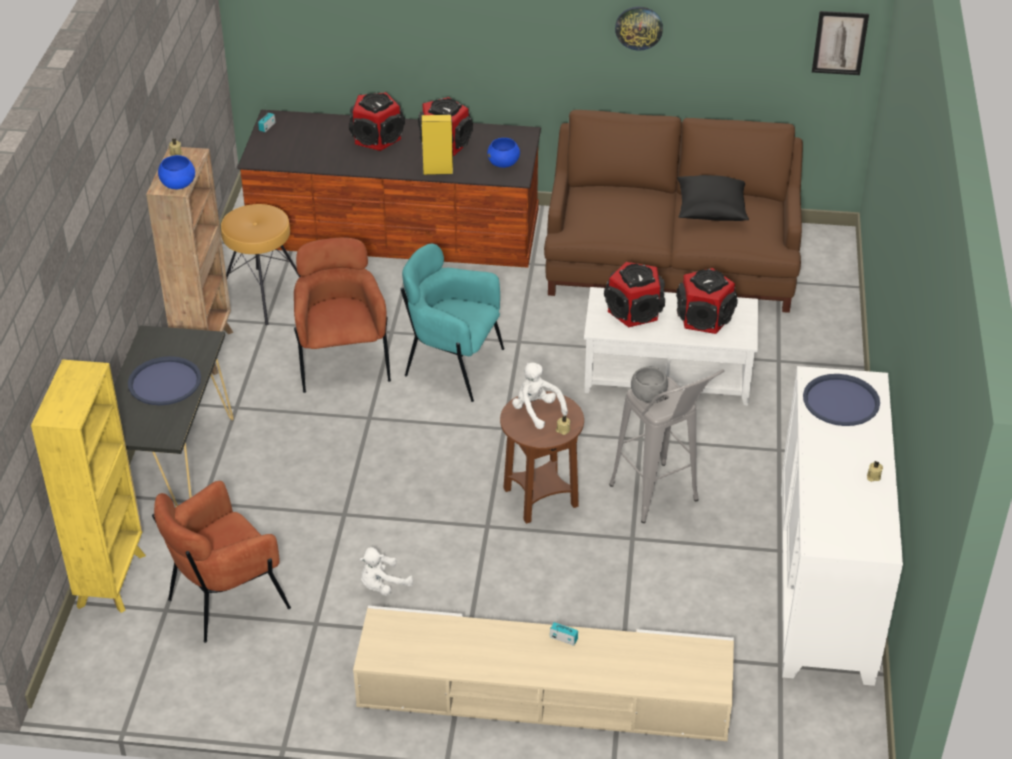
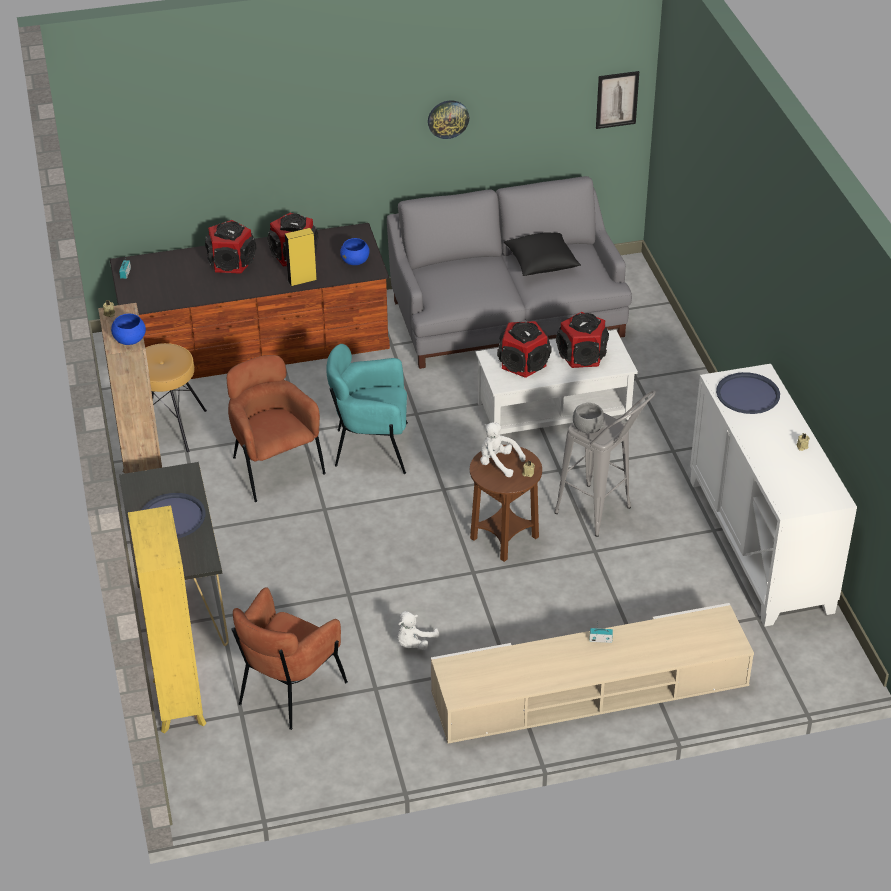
camera: 20 degrees left, 0 degrees up
brown sofa [544,110,803,313] -> grey sofa [387,176,632,369]

